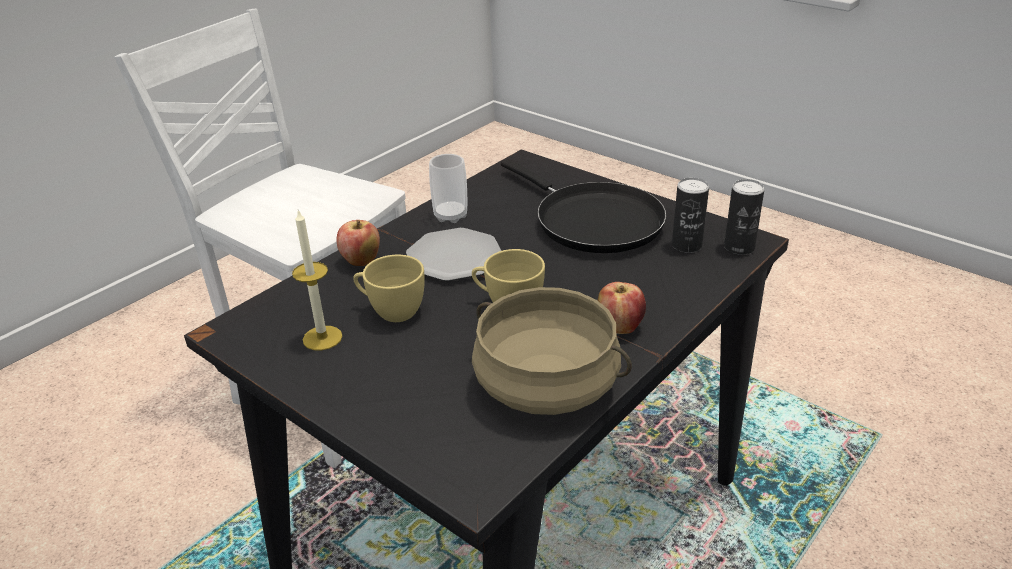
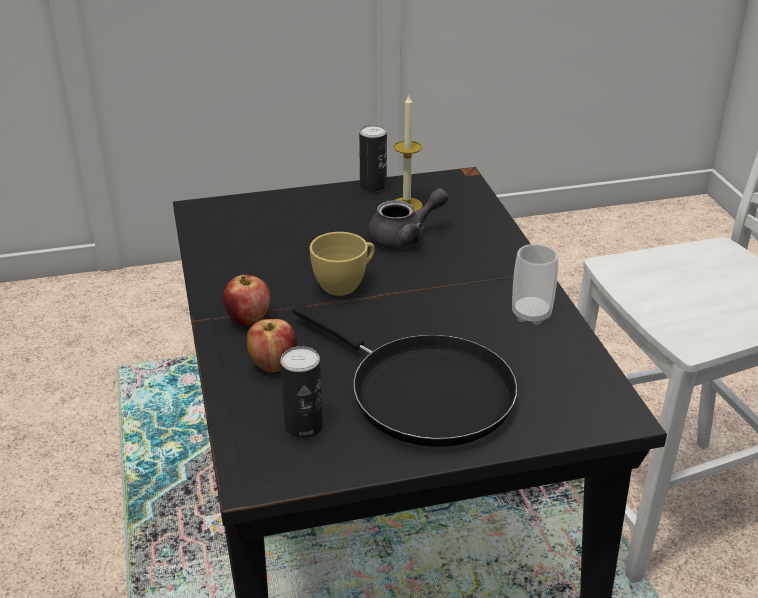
camera: 125 degrees right, 0 degrees up
apple [337,220,380,266] -> apple moved to [247,319,297,372]
yellow cup [353,255,425,322] -> grey teapot [367,188,449,249]
plate [406,228,501,281] -> none
beige cooking pot [472,287,632,415] -> none
black frying pan [501,159,666,253] -> black frying pan turned 135 degrees counterclockwise [292,304,517,447]
can [724,179,764,255] -> can moved to [359,125,387,192]

